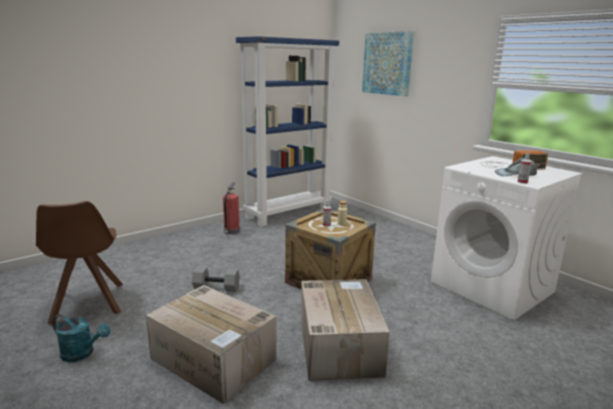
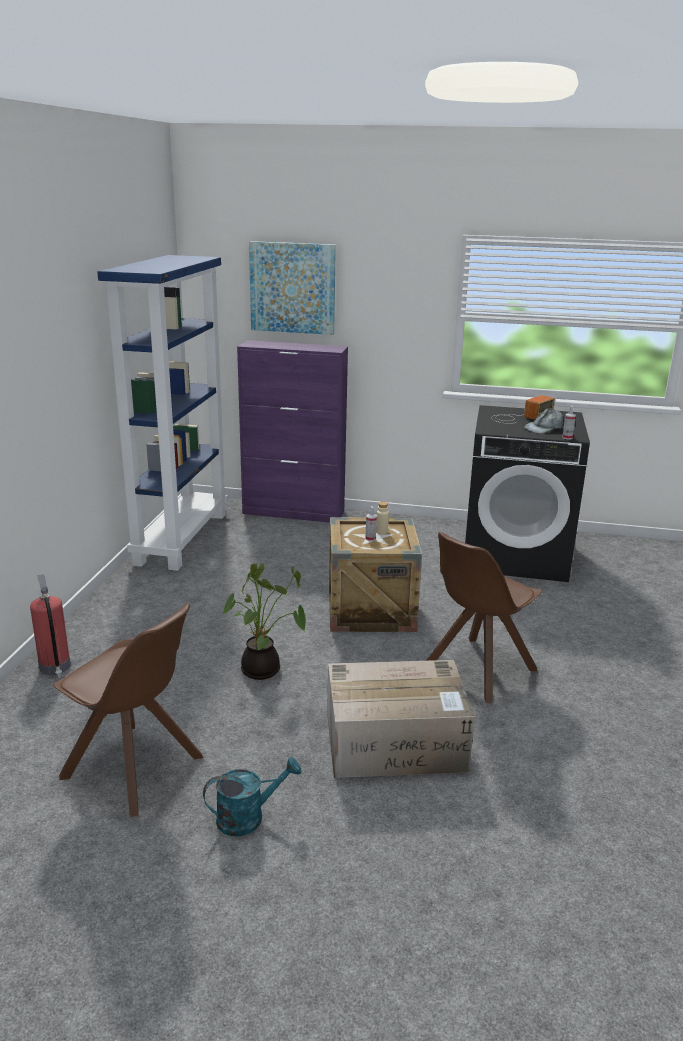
camera: 40 degrees left, 5 degrees up
grey dumbbell [192,267,240,292] -> potted plant [222,563,306,680]
fire extinguisher [223,182,240,235] -> fire extinguisher moved to [30,574,71,679]
cardboard box [301,279,390,381] -> brown chair [426,532,543,703]
white washing machine [431,156,583,320] -> black washing machine [465,405,590,582]
none -> purple cabinet [237,340,348,523]

